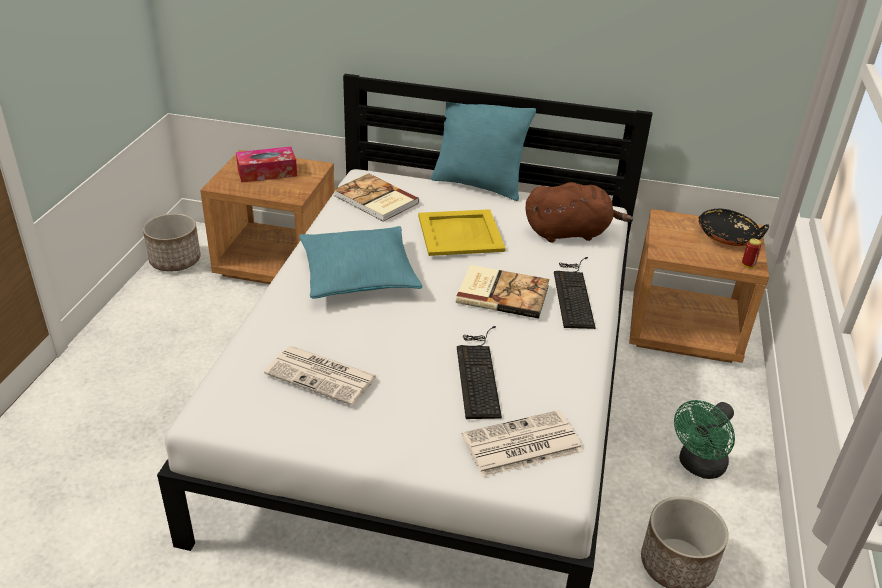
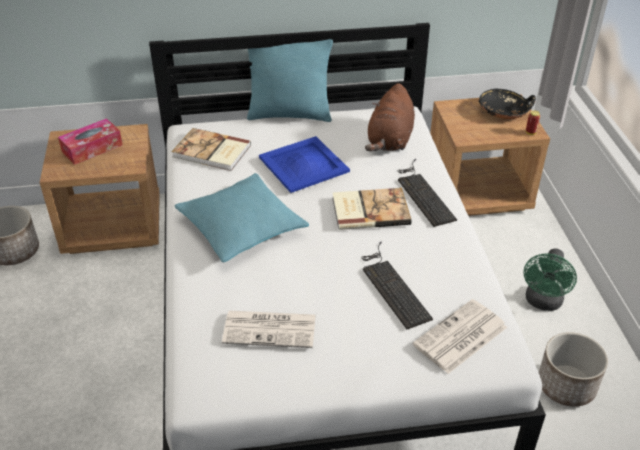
camera: 20 degrees left, 5 degrees up
yellow tray [418,209,506,256] -> blue tray [259,136,350,193]
brown plush toy [525,182,633,242] -> brown plush toy turned 135 degrees clockwise [365,83,415,151]

